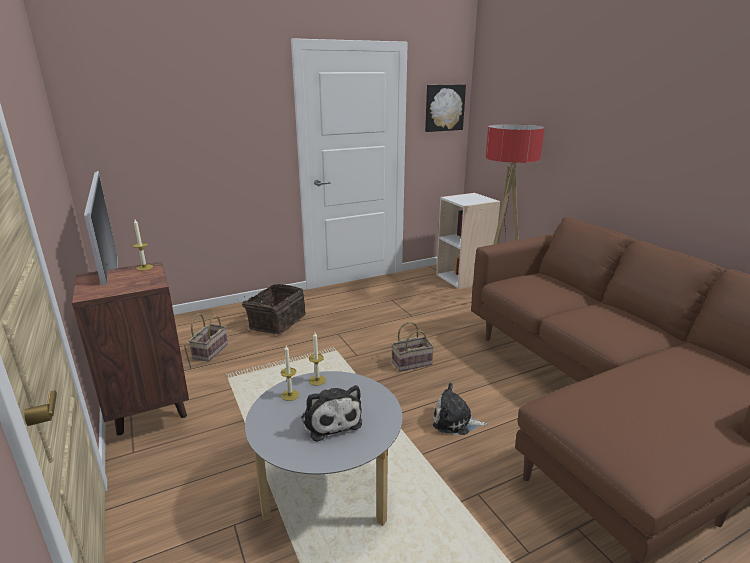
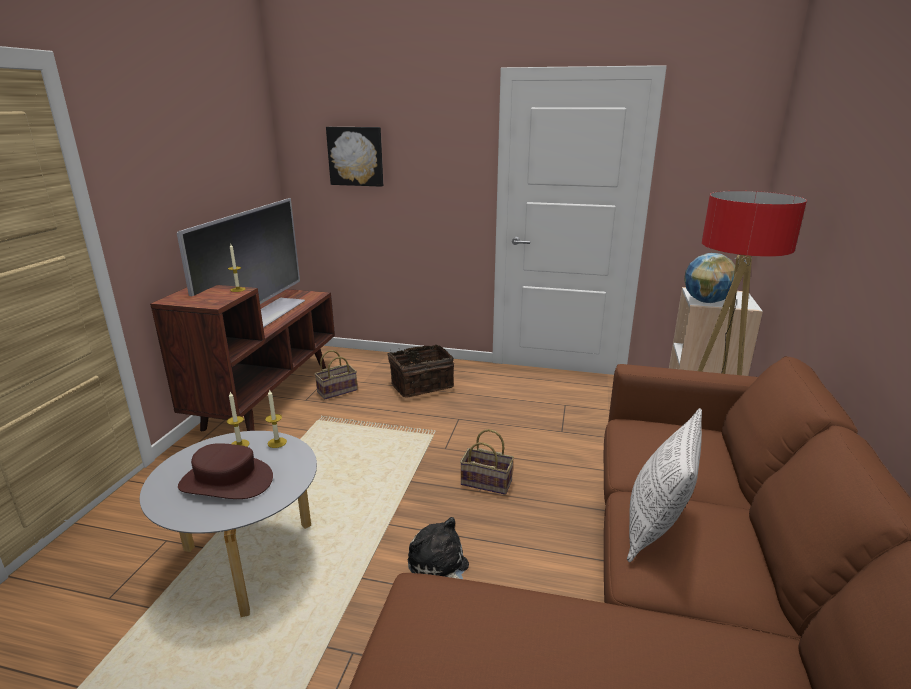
camera: 40 degrees right, 0 degrees up
plush toy [301,385,362,442] -> brown hat [178,443,273,499]
picture [425,84,466,132] -> picture moved to [326,127,383,187]
none -> pillow [627,408,702,562]
none -> globe [684,253,735,303]

